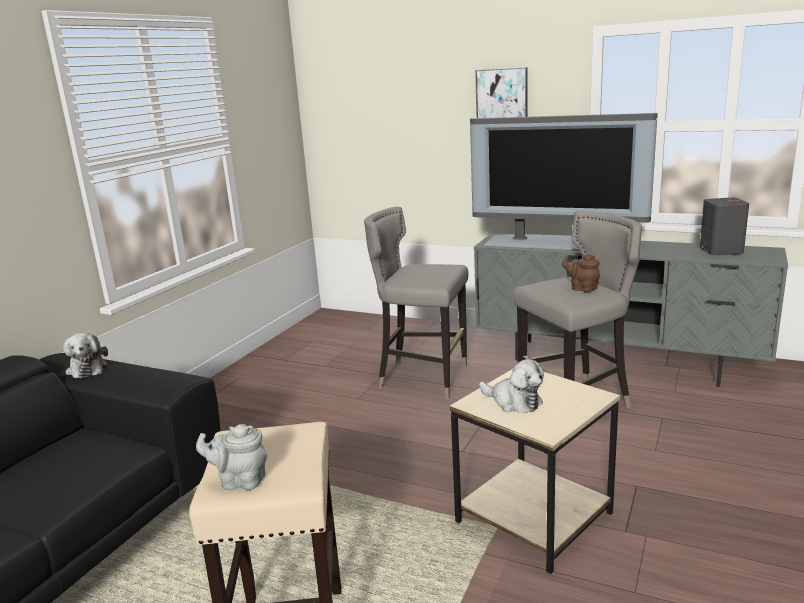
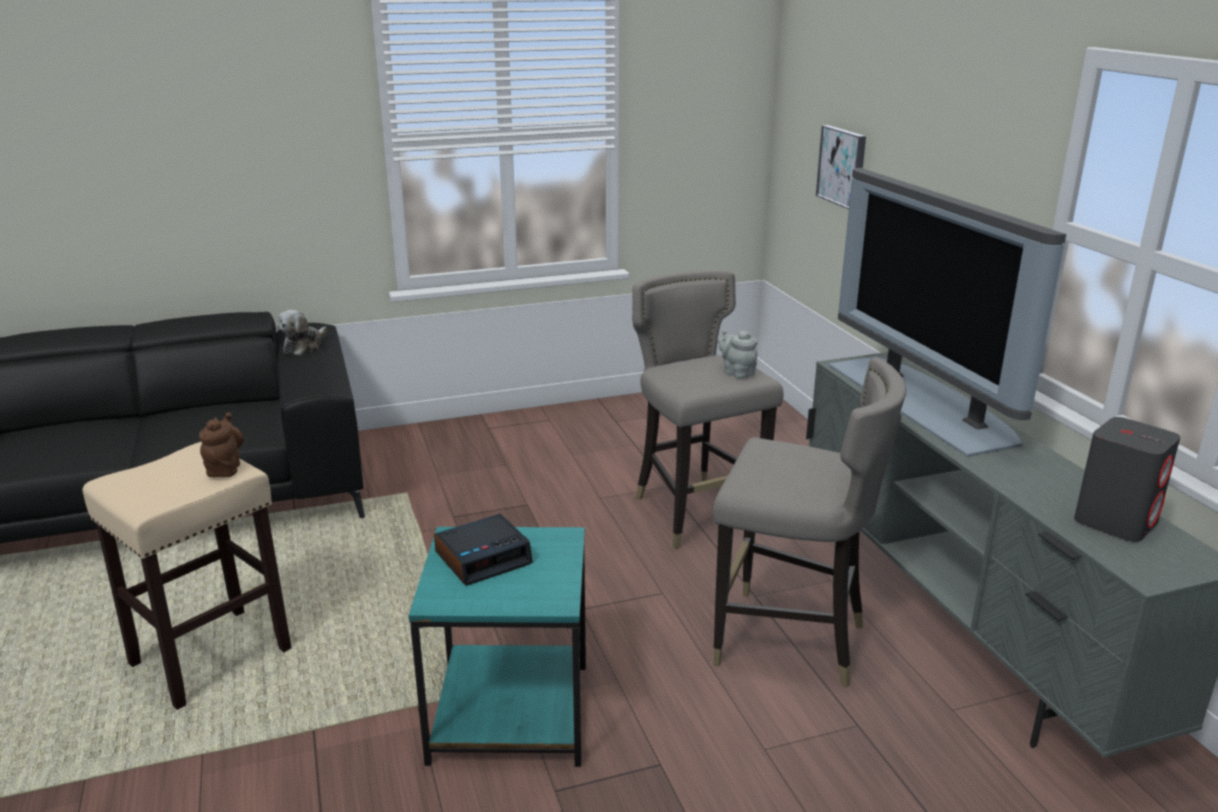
camera: 45 degrees right, 5 degrees up
grey teapot [196,424,267,491] -> grey teapot moved to [717,330,757,378]
beige side table [450,369,620,574] -> turquoise side table [408,527,586,767]
picture [475,67,528,118] -> picture moved to [816,125,866,209]
plush toy [479,359,544,413] -> alarm clock [434,514,533,586]
brown teapot [562,254,600,292] -> brown teapot moved to [199,412,244,477]

